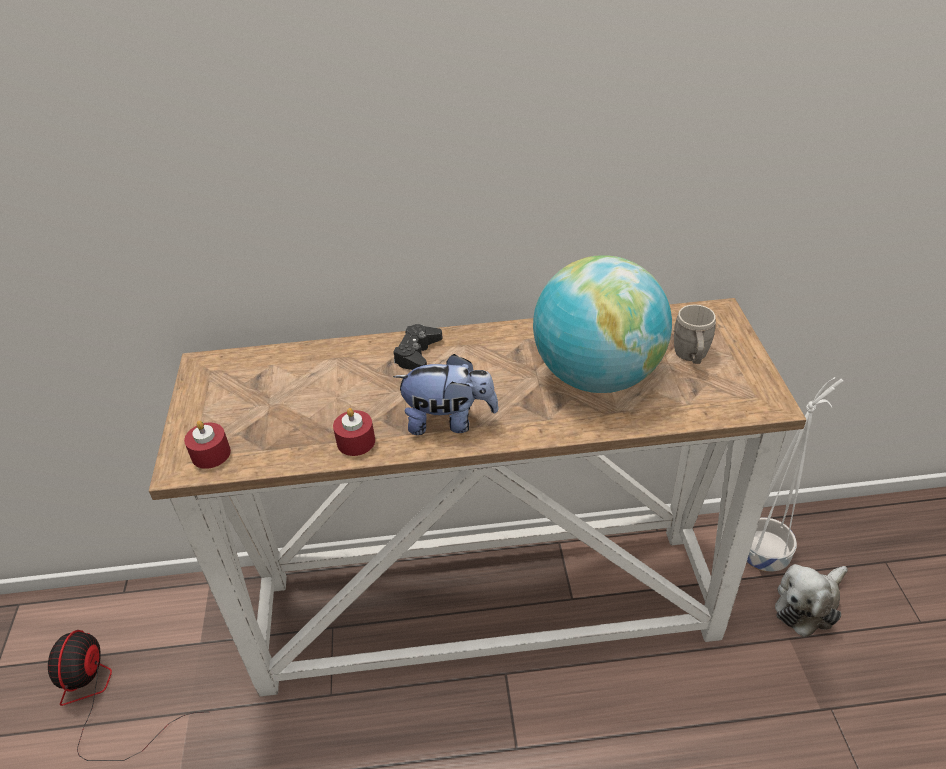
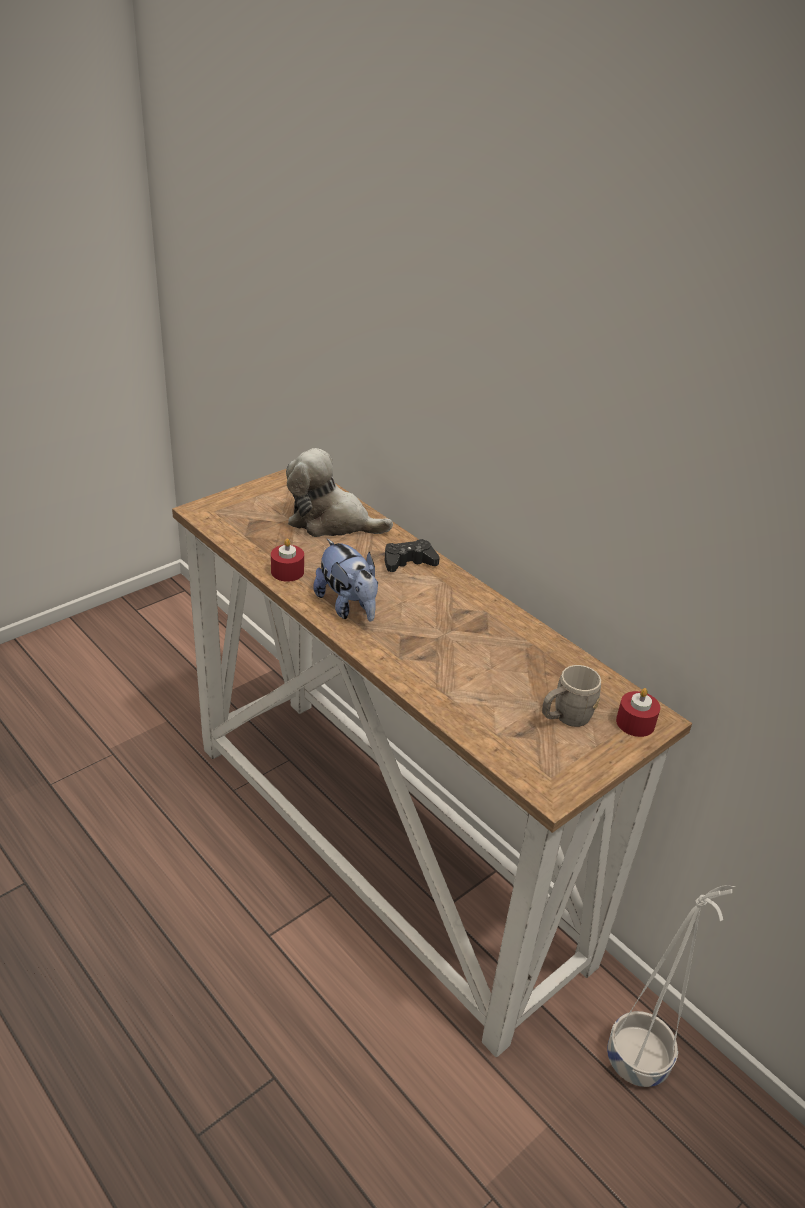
camera: 50 degrees right, 5 degrees down
fan [48,630,210,761] -> none
red candle [184,421,231,469] -> red candle moved to [616,688,660,737]
globe [533,255,672,393] -> none
plush toy [775,564,848,637] -> plush toy moved to [286,448,393,537]

